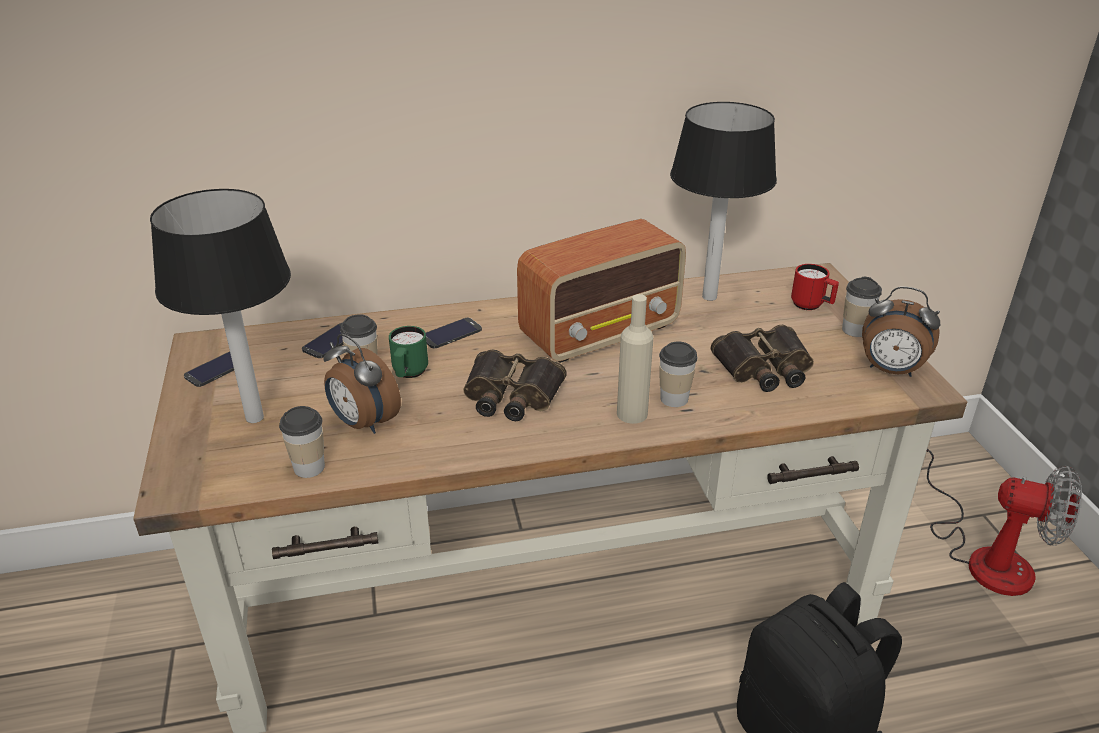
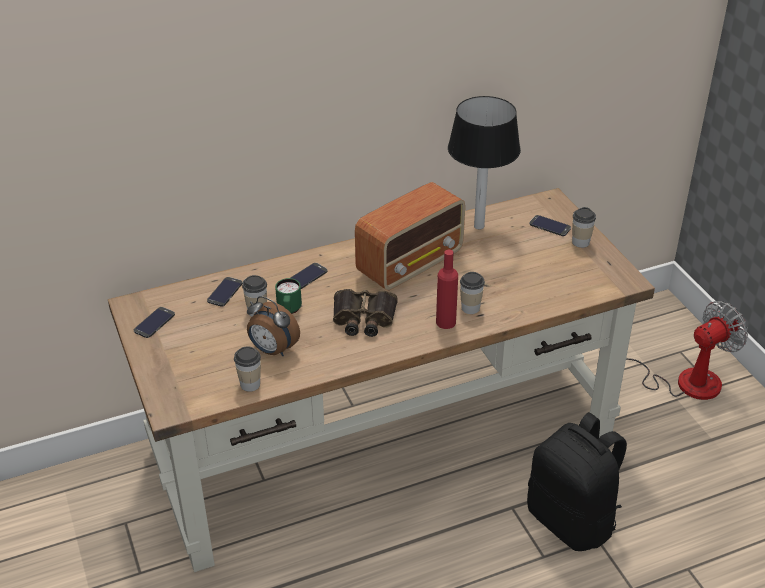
camera: 10 degrees left, 5 degrees up
table lamp [150,189,291,423] -> none
beige bottle [617,294,653,424] -> red bottle [436,250,458,329]
binoculars [711,325,814,392] -> none
red mug [791,264,839,310] -> phone [529,215,571,236]
alarm clock [862,286,940,377] -> none
fan [926,449,1082,596] -> fan turned 45 degrees counterclockwise [626,301,748,400]

